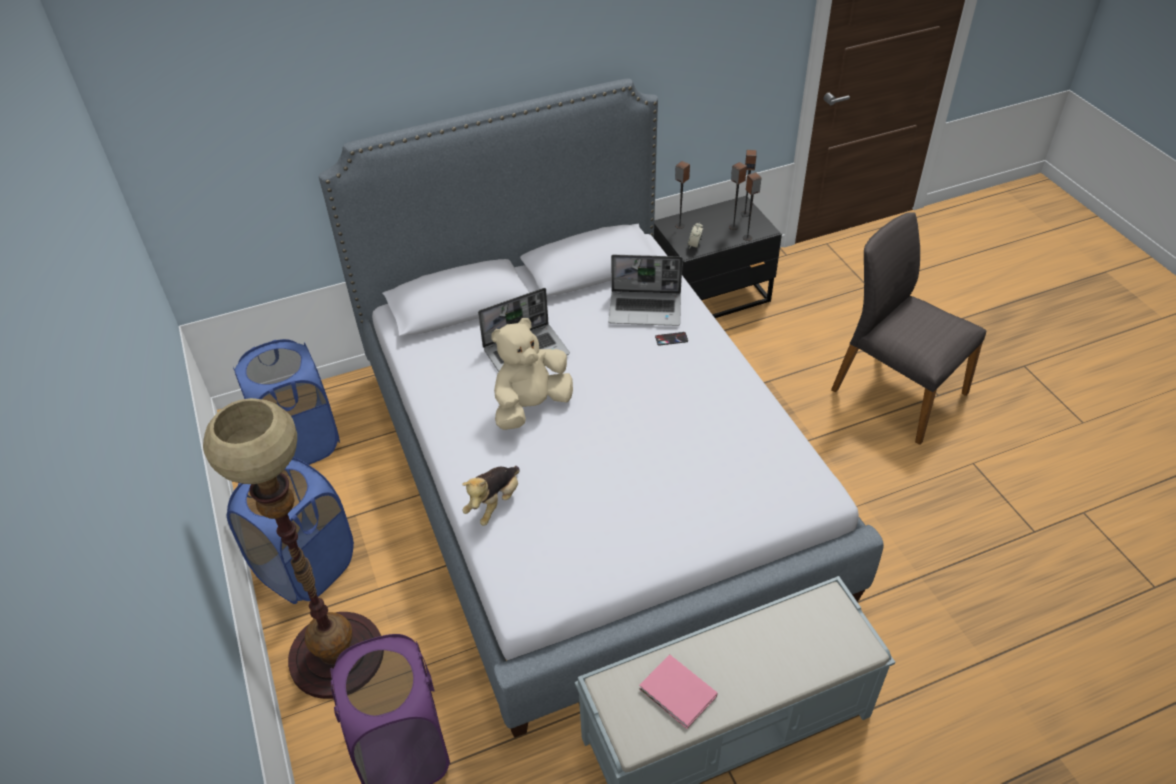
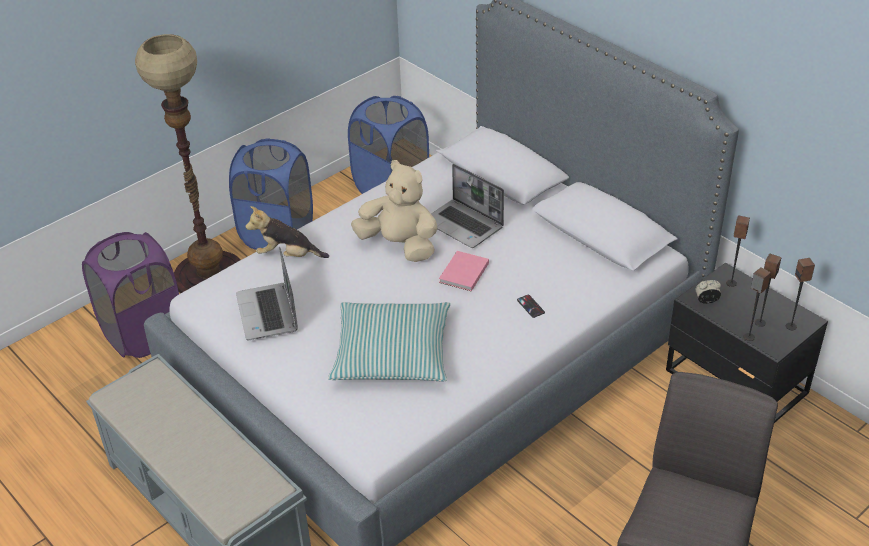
camera: 70 degrees right, 5 degrees down
laptop [609,255,683,326] -> laptop moved to [236,247,298,340]
pink book [639,654,718,729] -> pink book moved to [439,251,489,291]
none -> pillow [328,302,450,382]

